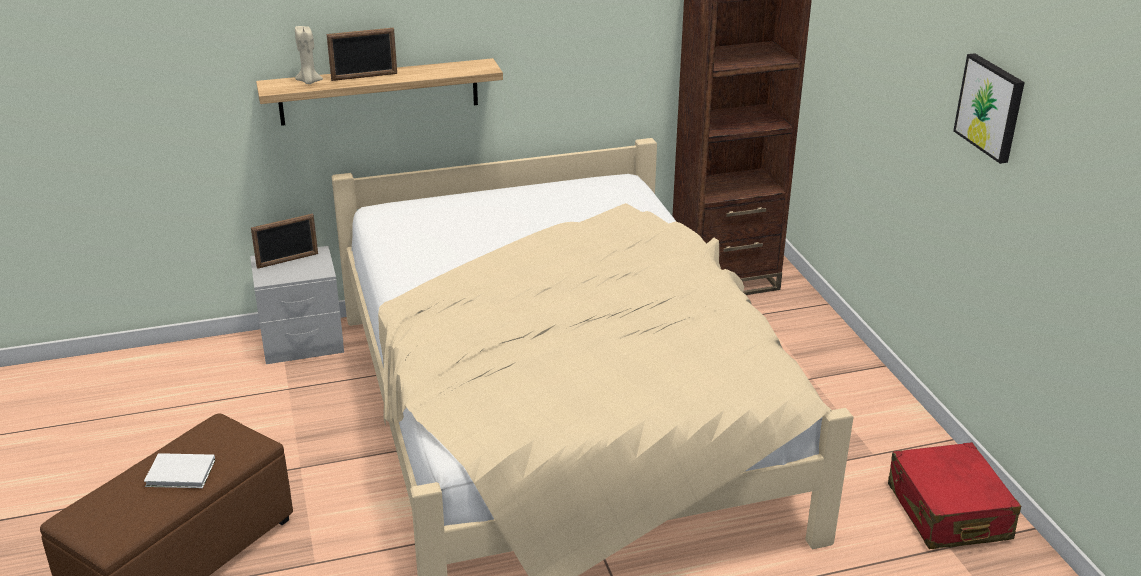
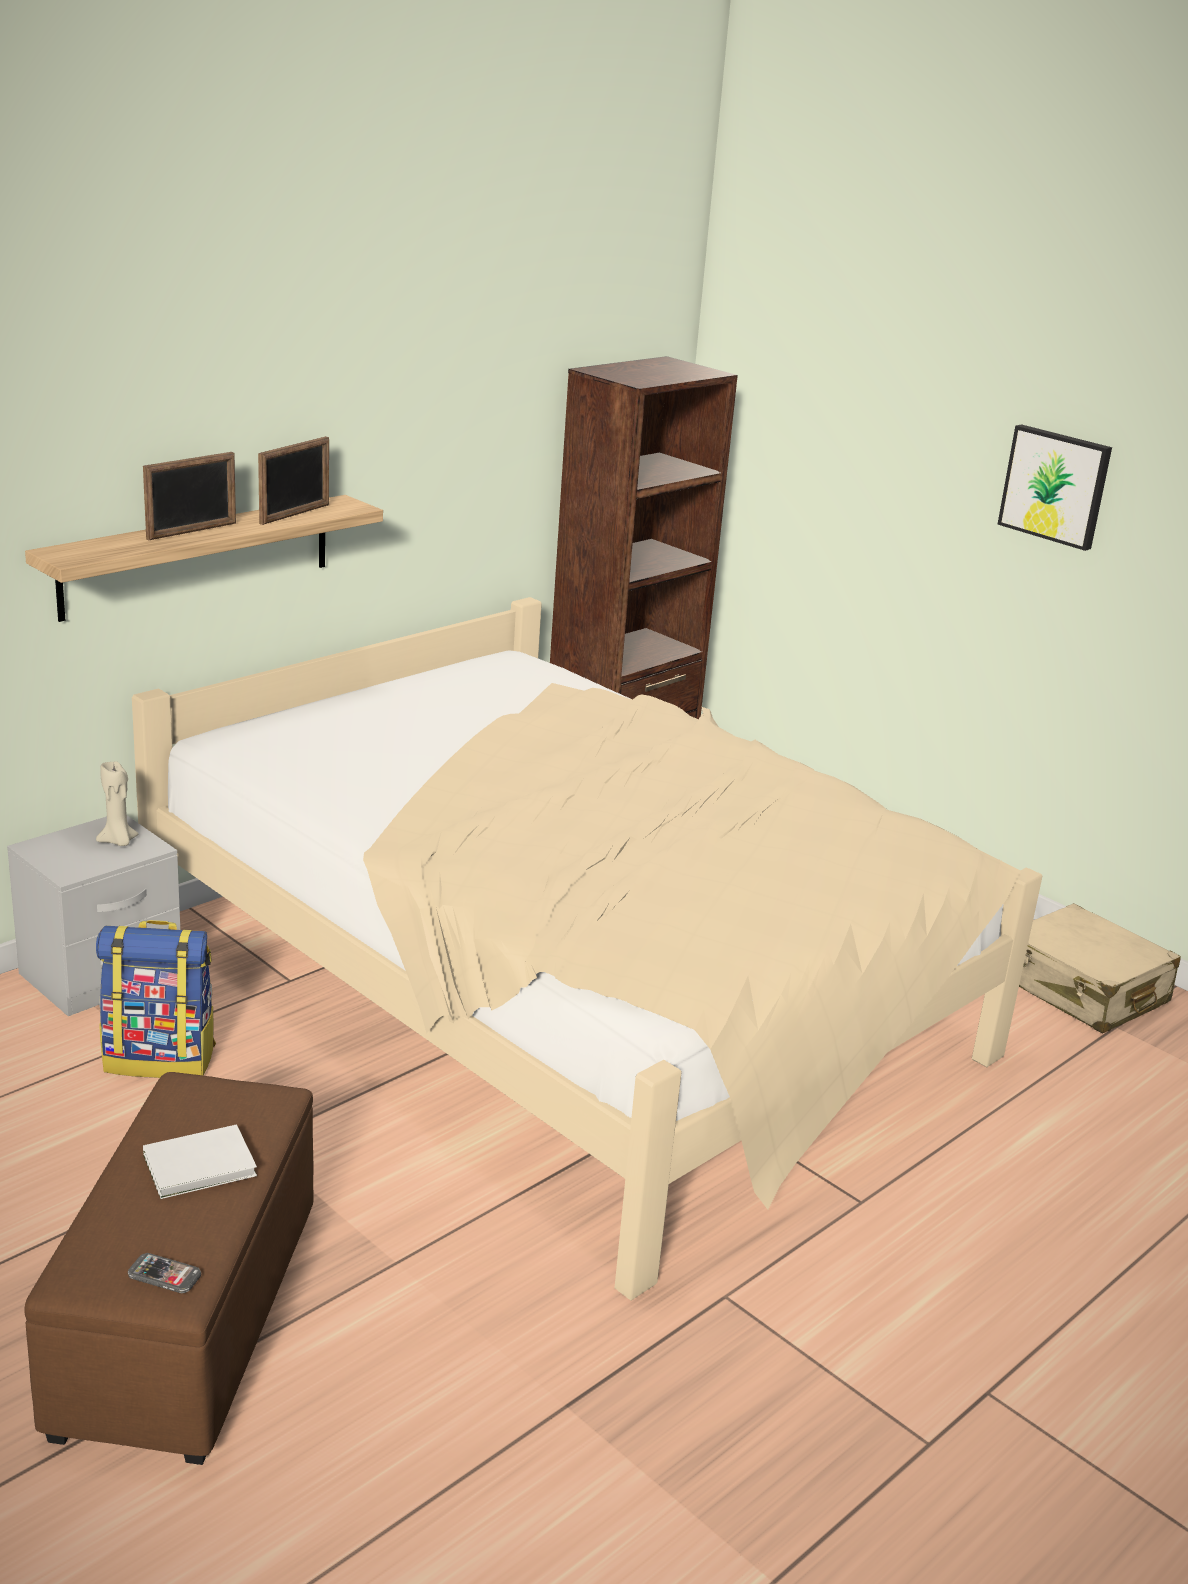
camera: 30 degrees left, 5 degrees down
picture frame [251,214,318,269] -> picture frame moved to [258,436,329,525]
beige candle [295,26,323,84] -> beige candle moved to [96,762,138,846]
red suitcase [888,442,1021,549] -> beige suitcase [1019,903,1181,1034]
none -> backpack [96,920,216,1078]
none -> phone [128,1253,201,1293]

